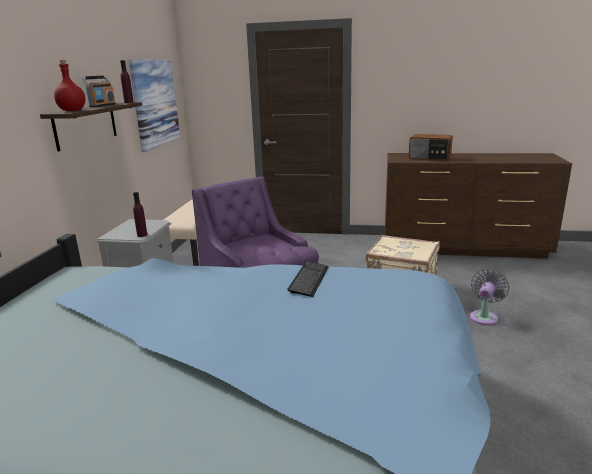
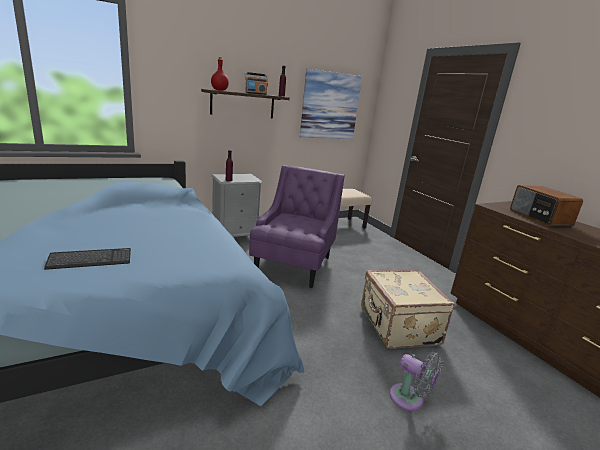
camera: 50 degrees right, 0 degrees up
keyboard [288,261,329,297] -> keyboard moved to [44,248,131,270]
grey fan [470,269,510,325] -> grey fan turned 45 degrees clockwise [390,352,443,411]

